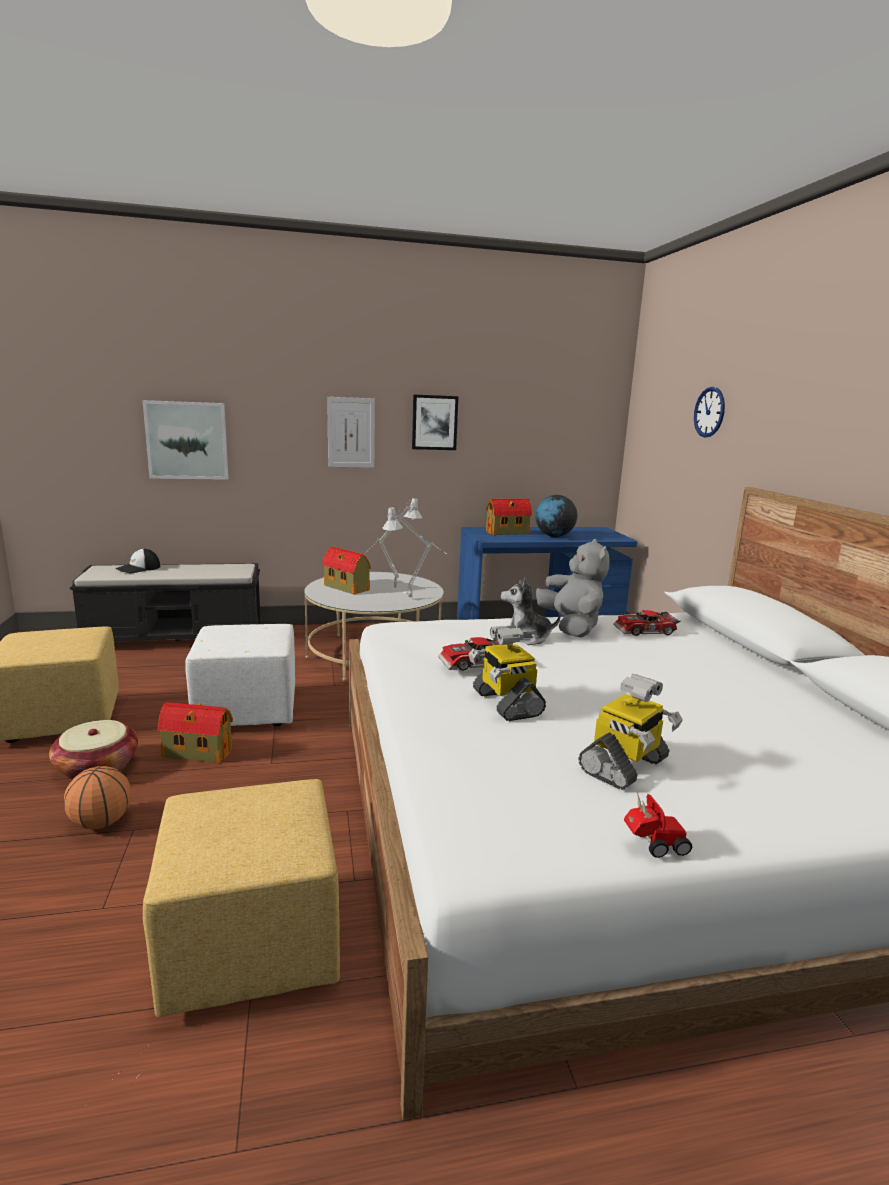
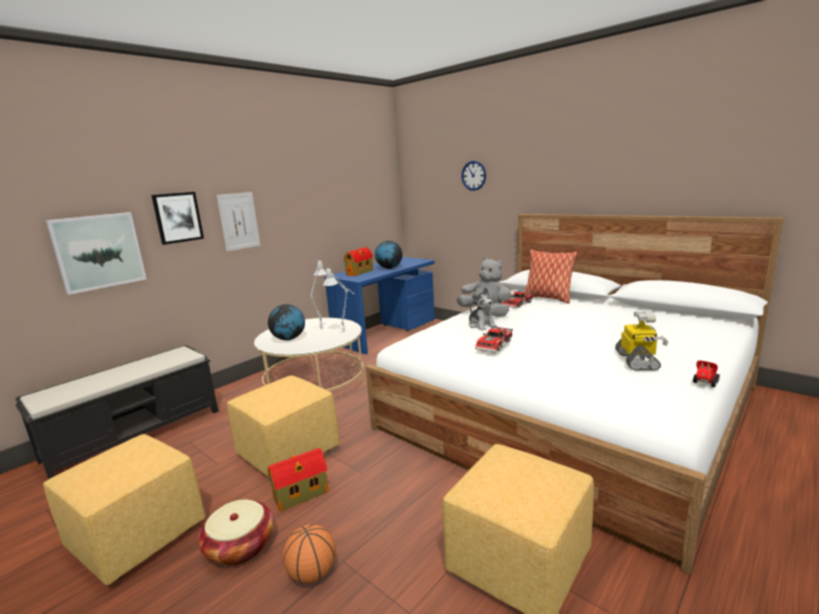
camera: 35 degrees left, 0 degrees up
cap [115,548,160,573] -> none
white ottoman [185,624,295,726] -> yellow ottoman [227,375,340,478]
toy house [322,547,371,594] -> globe [268,304,305,341]
picture [412,394,458,450] -> picture moved to [151,192,204,245]
toy robot [469,625,546,721] -> none
plush toy [501,578,561,645] -> plush toy turned 75 degrees counterclockwise [469,287,497,330]
none -> pillow [525,250,577,303]

